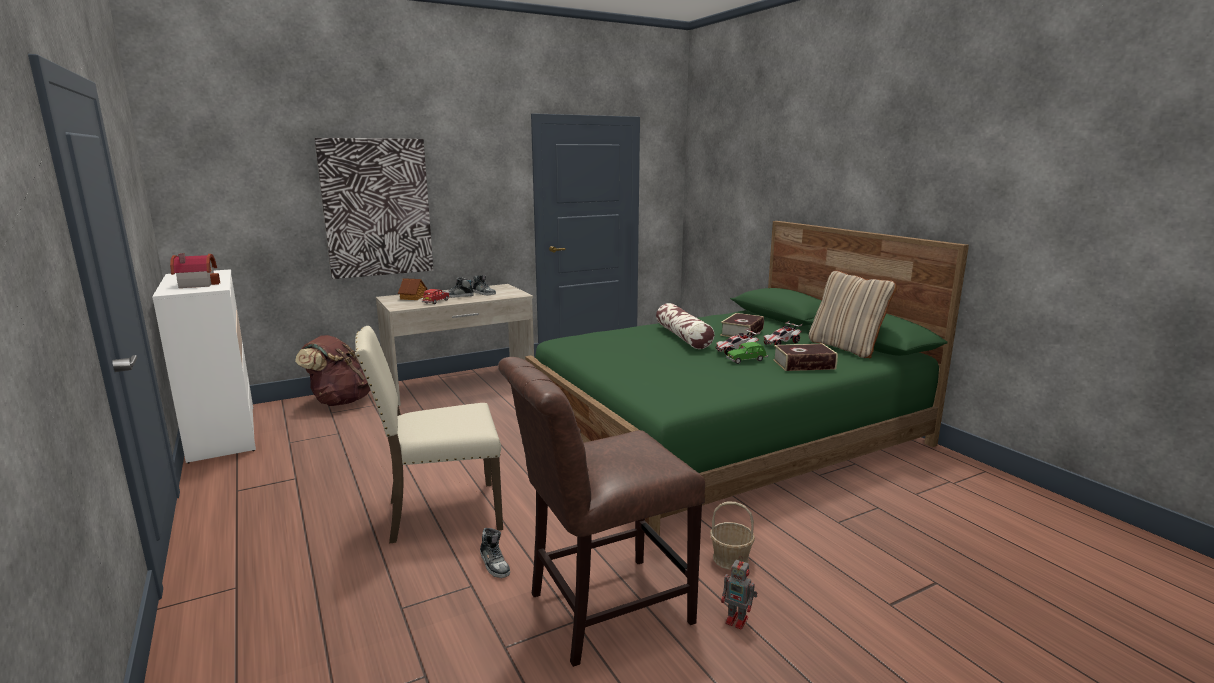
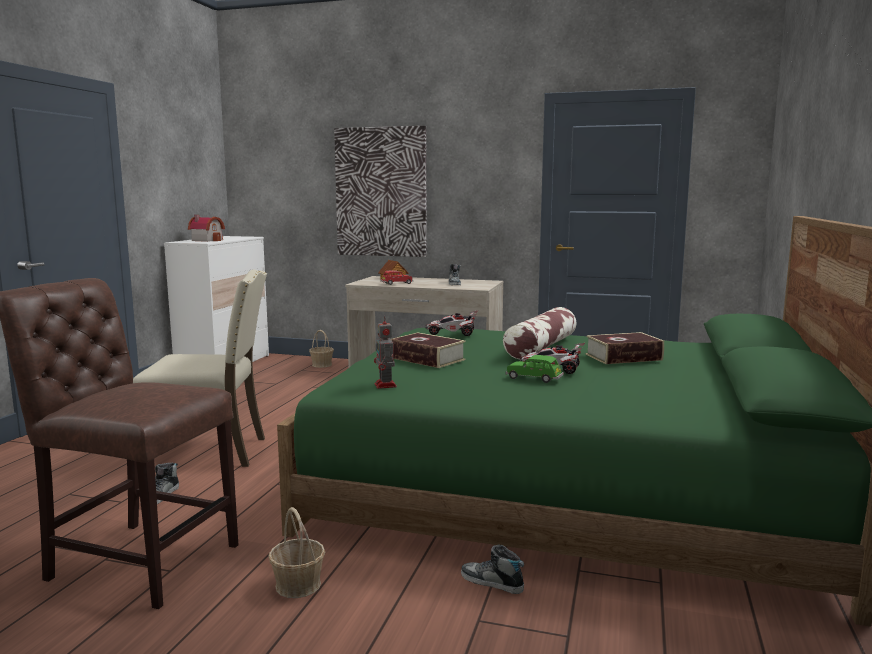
camera: 45 degrees right, 5 degrees down
brown backpack [295,335,371,406] -> basket [309,330,334,368]
beige chair [355,326,503,544] -> beige chair turned 150 degrees clockwise [133,269,267,467]
shoe [443,277,474,298] -> shoe moved to [461,544,524,594]
toy robot [721,556,758,630] -> toy robot moved to [374,315,397,389]
toy car [764,321,802,345] -> toy car moved to [425,311,478,336]
book [773,344,838,371] -> book moved to [391,333,466,368]
beige pillow [809,270,897,358] -> none

